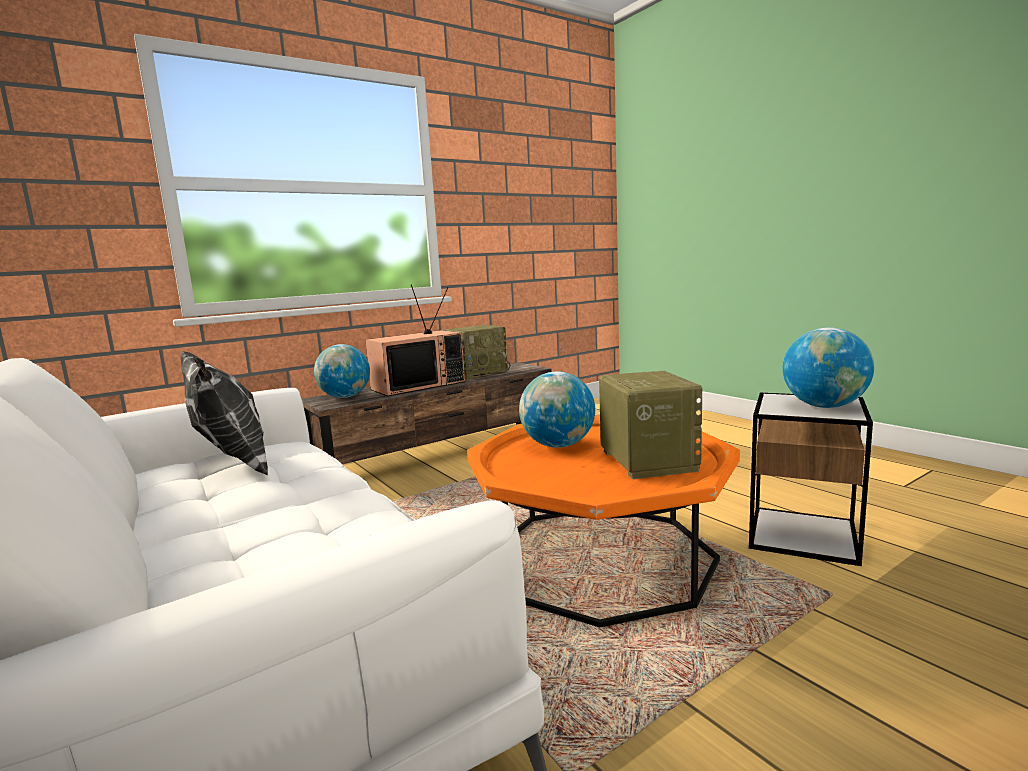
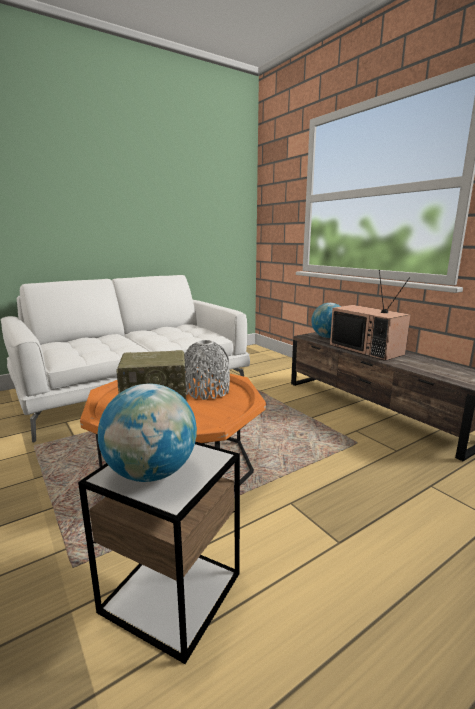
camera: 90 degrees right, 5 degrees up
pillow [180,351,268,475] -> none
radio [445,325,510,380] -> none
globe [519,372,595,448] -> grey vase [184,340,230,400]

